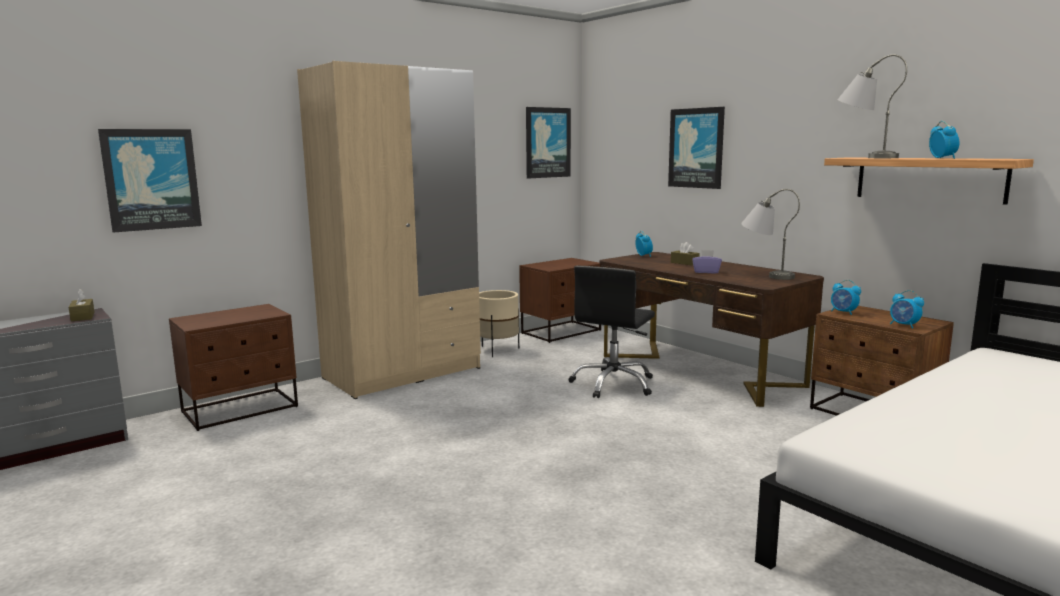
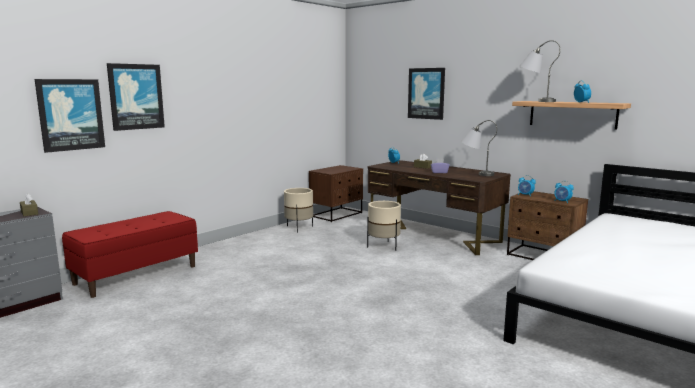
camera: 10 degrees left, 0 degrees up
brown nightstand [169,304,298,431] -> red bench [62,211,198,298]
beige wardrobe [297,61,481,399] -> none
picture [526,107,571,178] -> picture moved to [107,63,165,131]
black office chair [568,266,655,398] -> beige planter [367,201,401,251]

